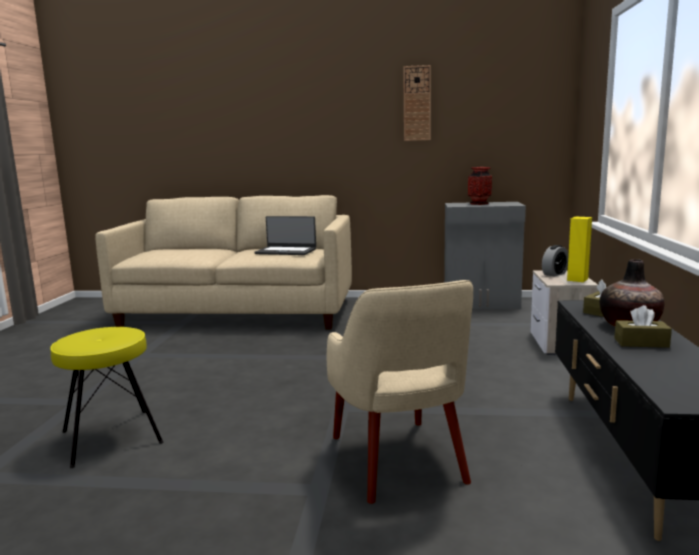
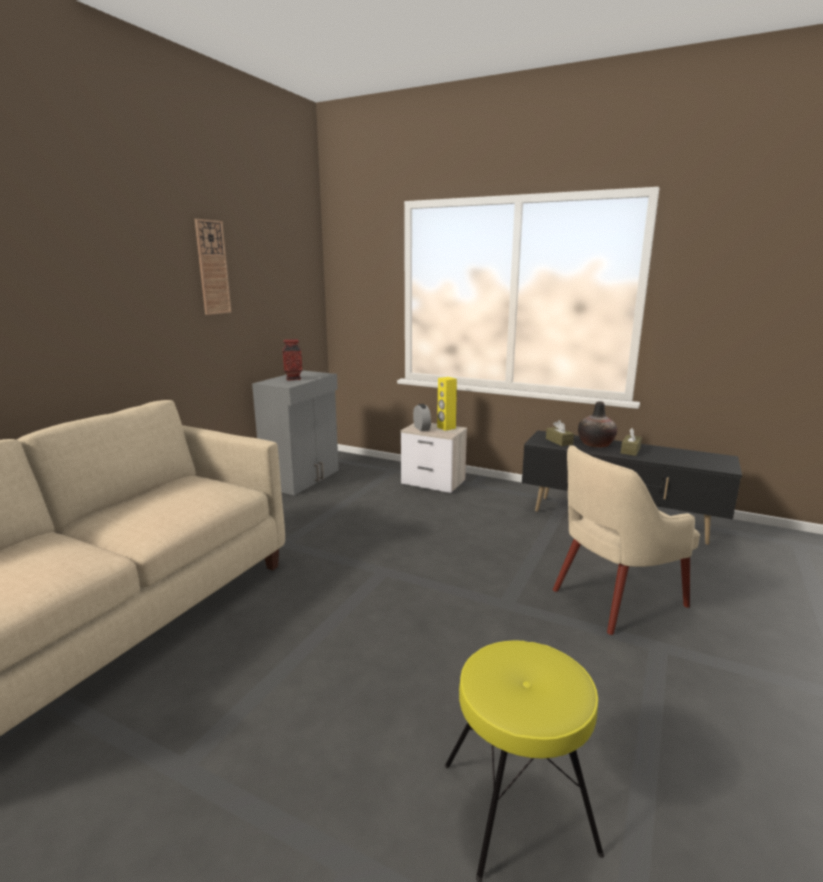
camera: 70 degrees left, 5 degrees up
laptop [255,216,316,255] -> none
beige armchair [327,280,473,504] -> beige armchair turned 150 degrees clockwise [553,445,700,635]

